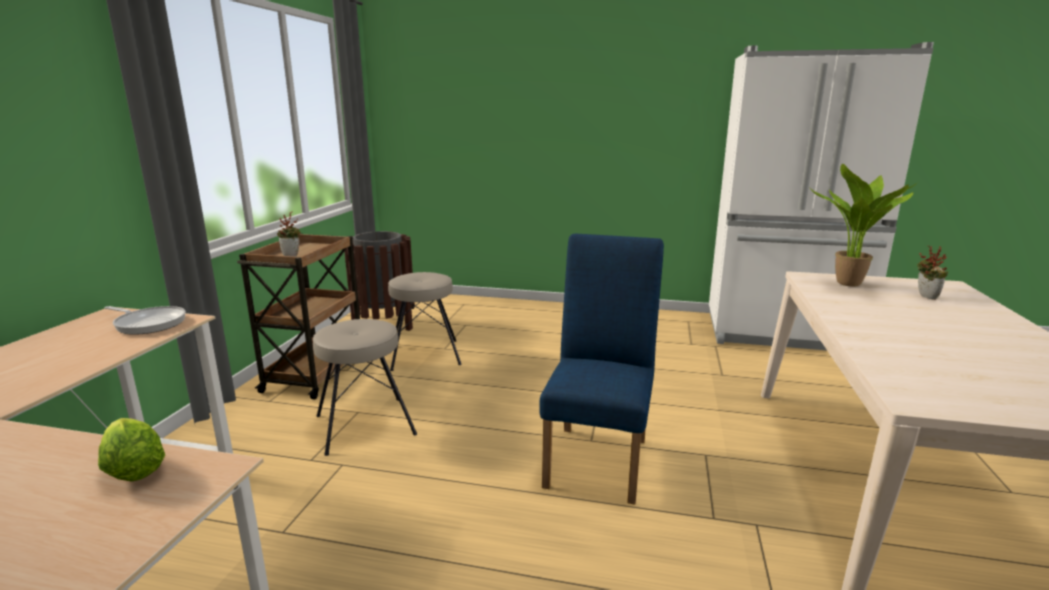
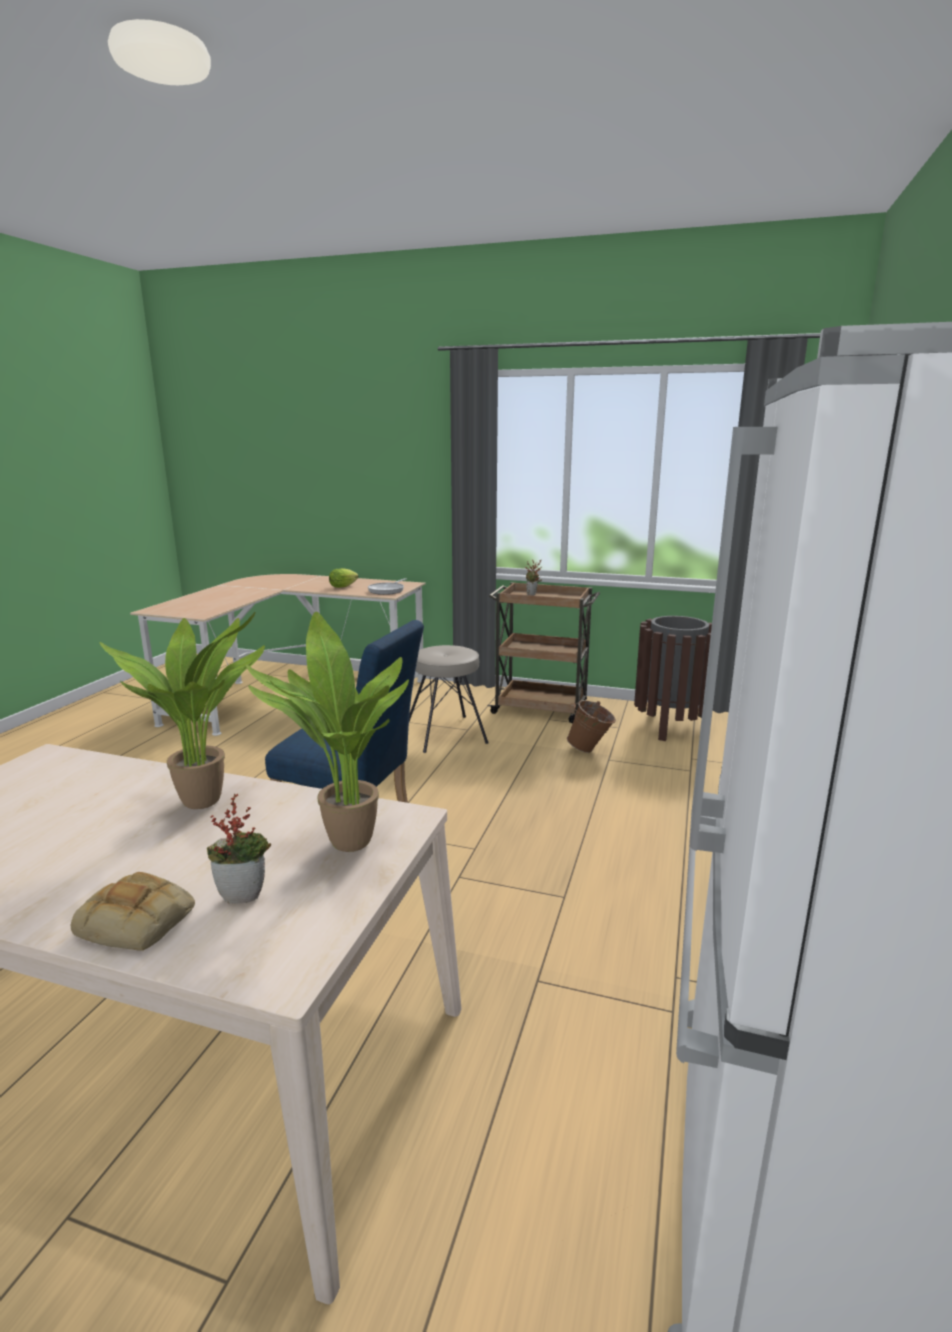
camera: 95 degrees right, 0 degrees up
lettuce [98,418,165,482] -> lettuce moved to [329,568,359,588]
beige stool [388,272,462,371] -> brown bucket [567,700,616,753]
none -> bread [71,872,195,951]
none -> potted plant [99,612,265,809]

